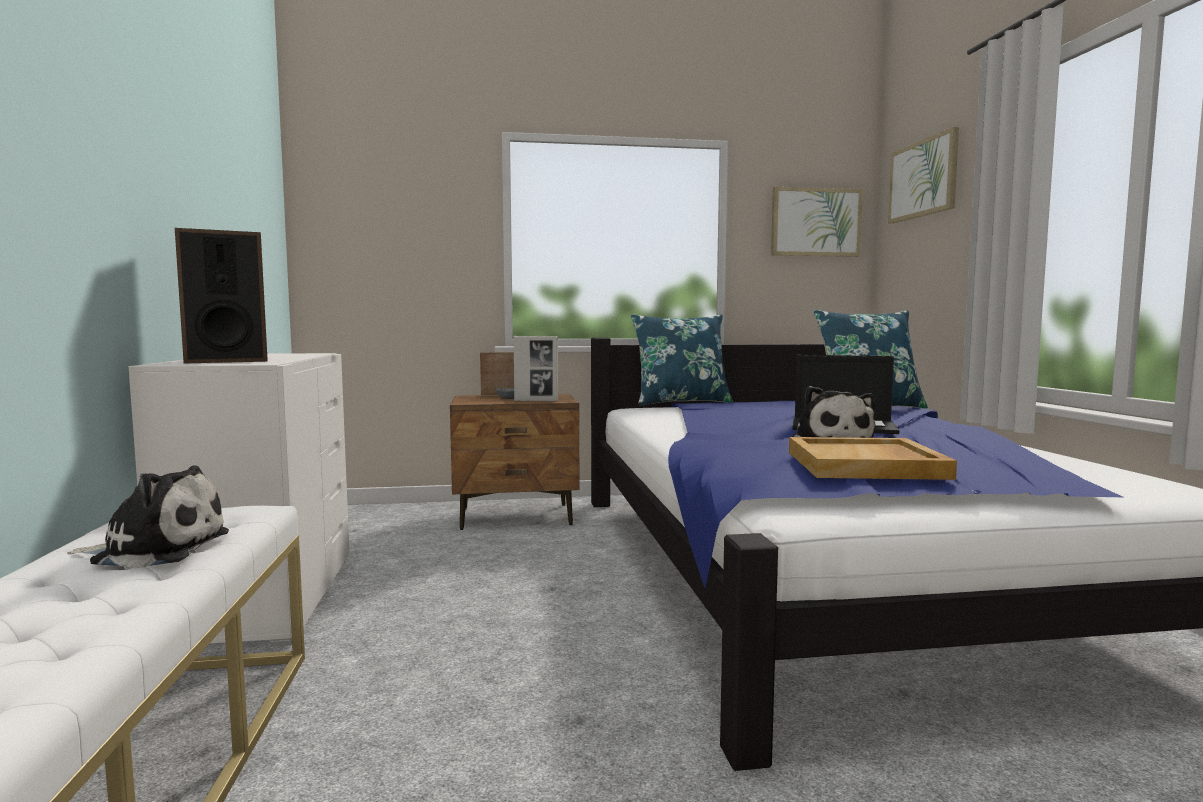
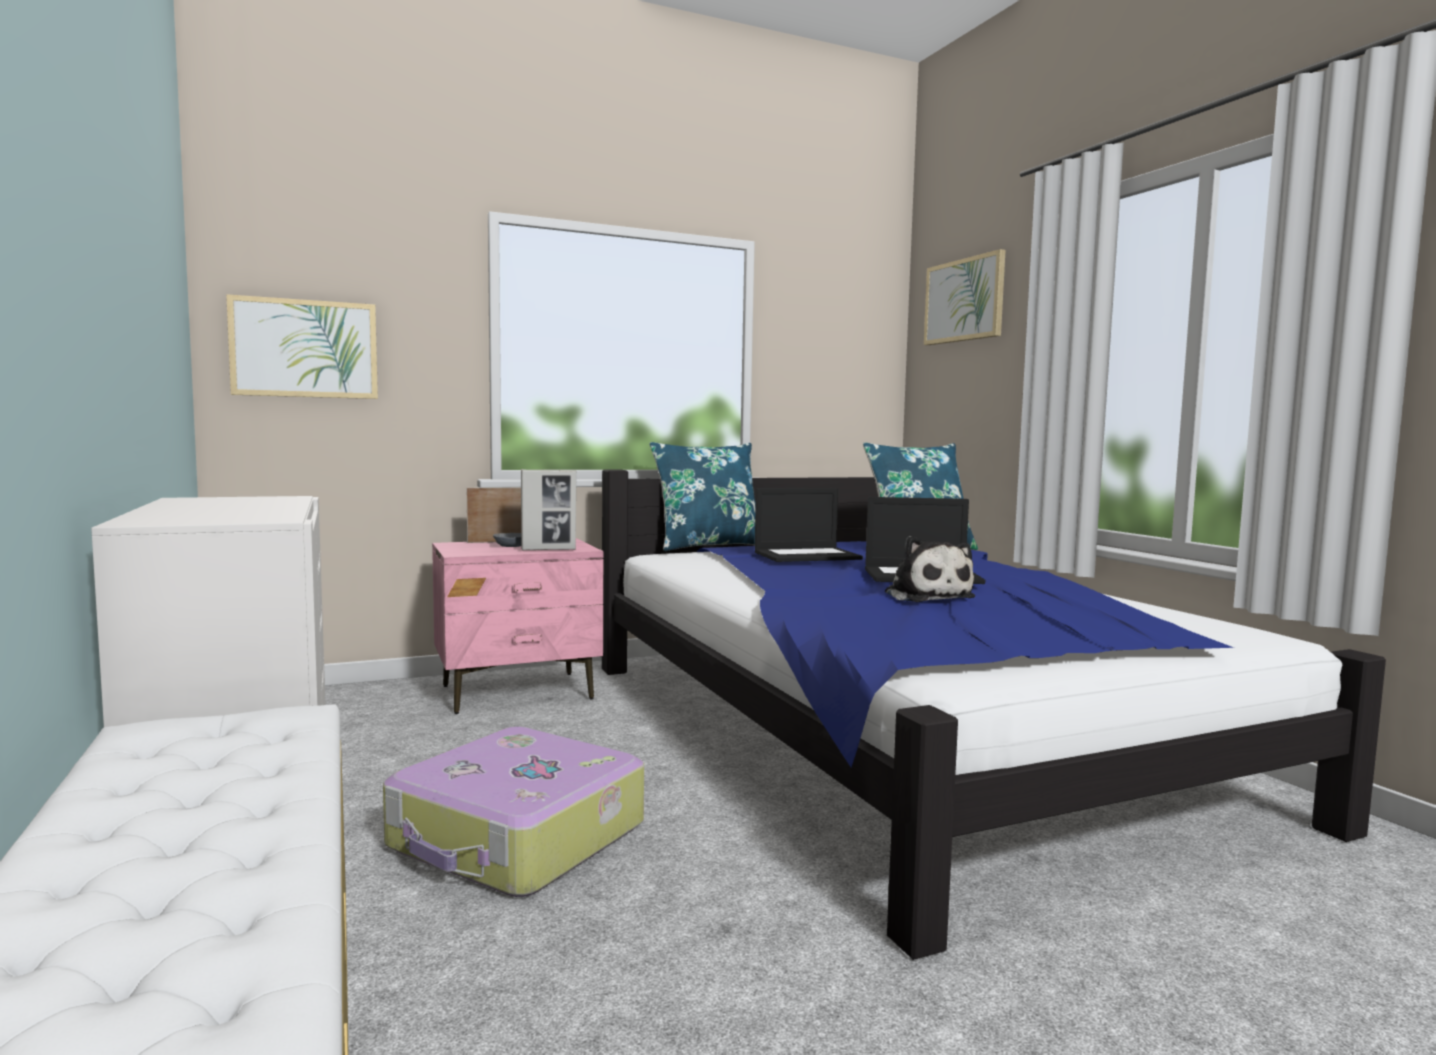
camera: 15 degrees left, 0 degrees up
plush toy [67,465,229,568] -> none
speaker [175,228,268,364] -> none
brown nightstand [450,394,579,530] -> pink nightstand [432,538,603,714]
picture [771,187,863,257] -> picture moved to [226,294,378,399]
beige tray [789,437,957,480] -> none
none -> suitcase [383,727,644,897]
none -> laptop [755,488,863,562]

